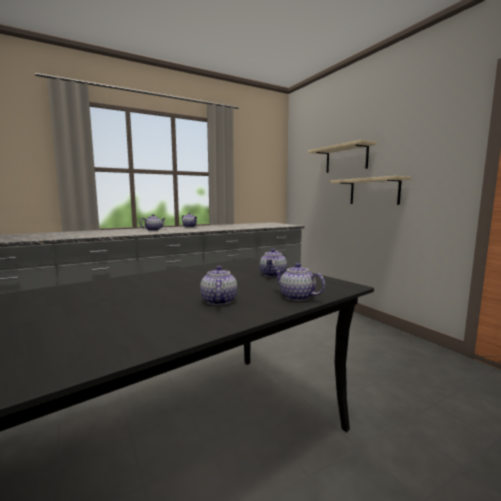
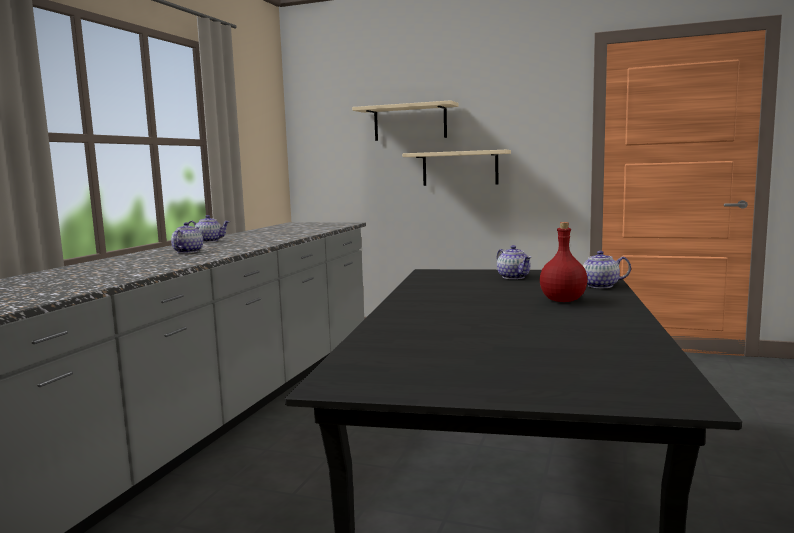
camera: 40 degrees left, 0 degrees up
teapot [200,266,237,305] -> red bottle [540,222,587,302]

